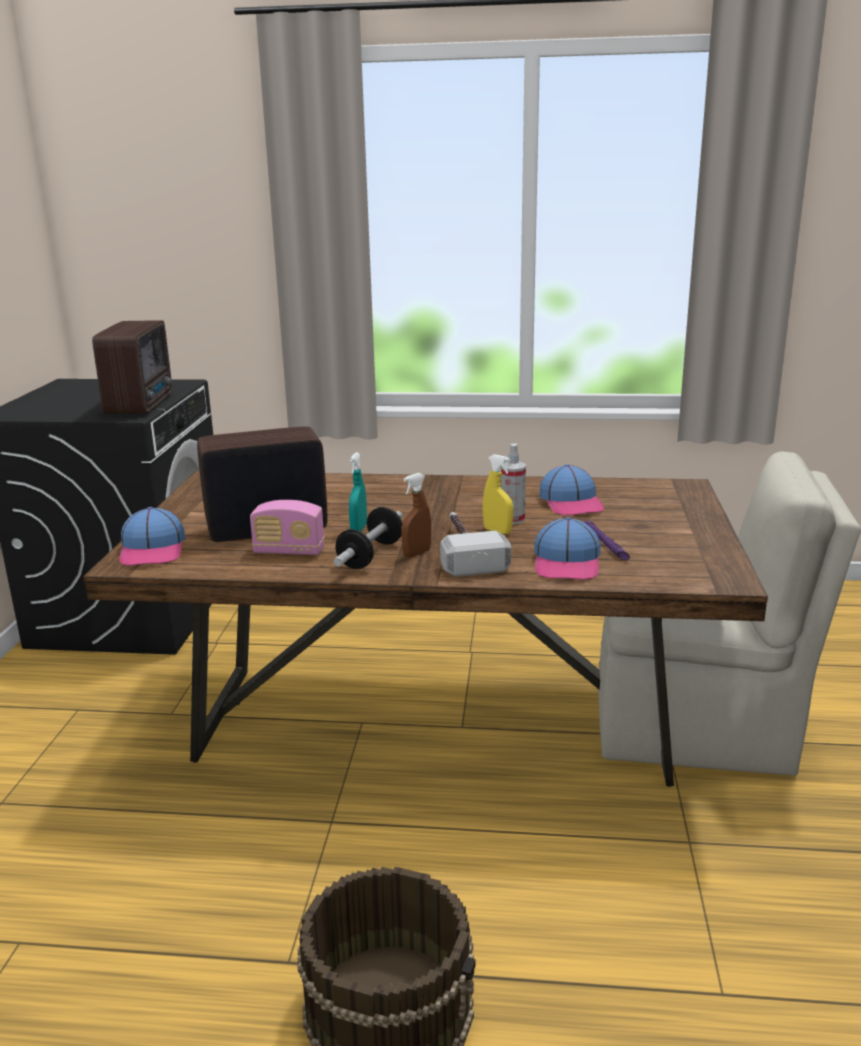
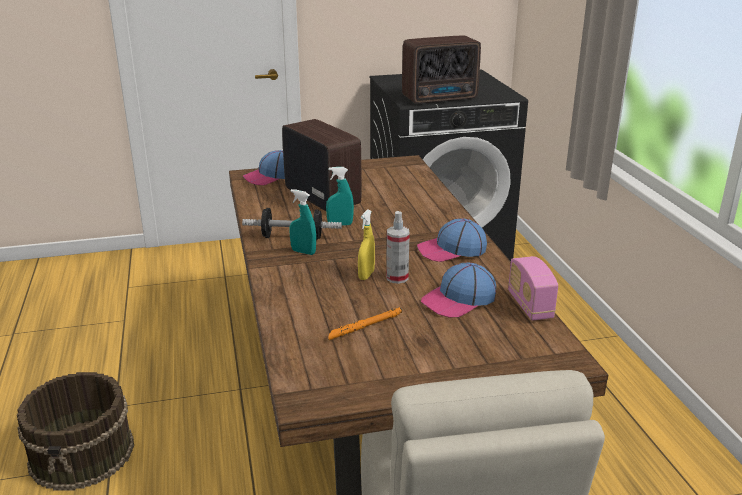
camera: 70 degrees right, 5 degrees up
radio [250,500,324,555] -> radio moved to [508,256,558,321]
brown spray bottle [402,473,431,558] -> turquoise spray bottle [289,189,316,255]
hammer [440,512,511,577] -> none
cap [534,517,600,580] -> cap moved to [417,218,487,262]
purple flashlight [584,520,630,560] -> orange flashlight [328,307,402,340]

